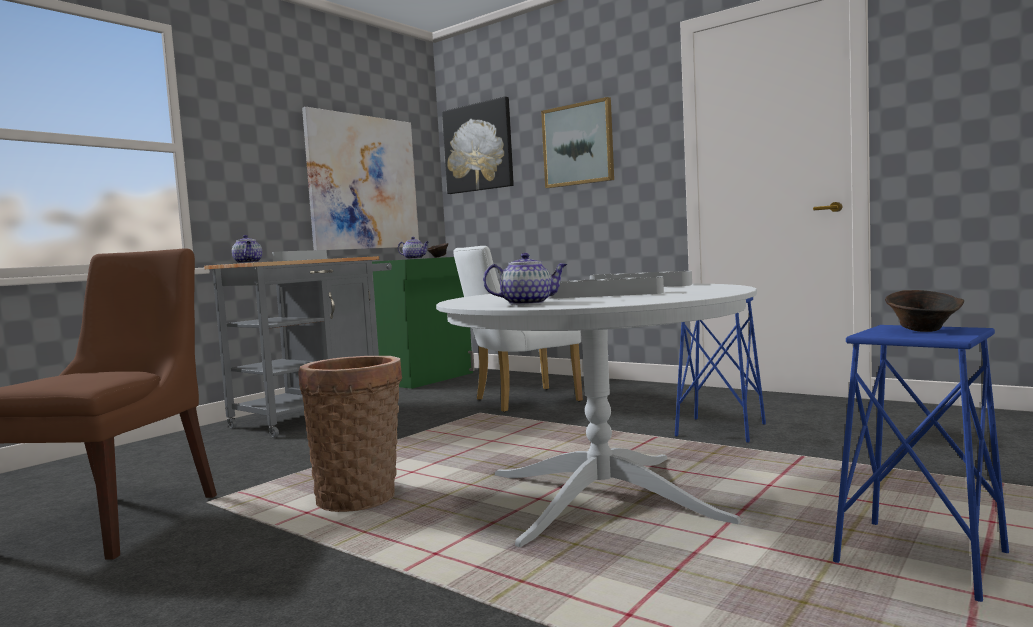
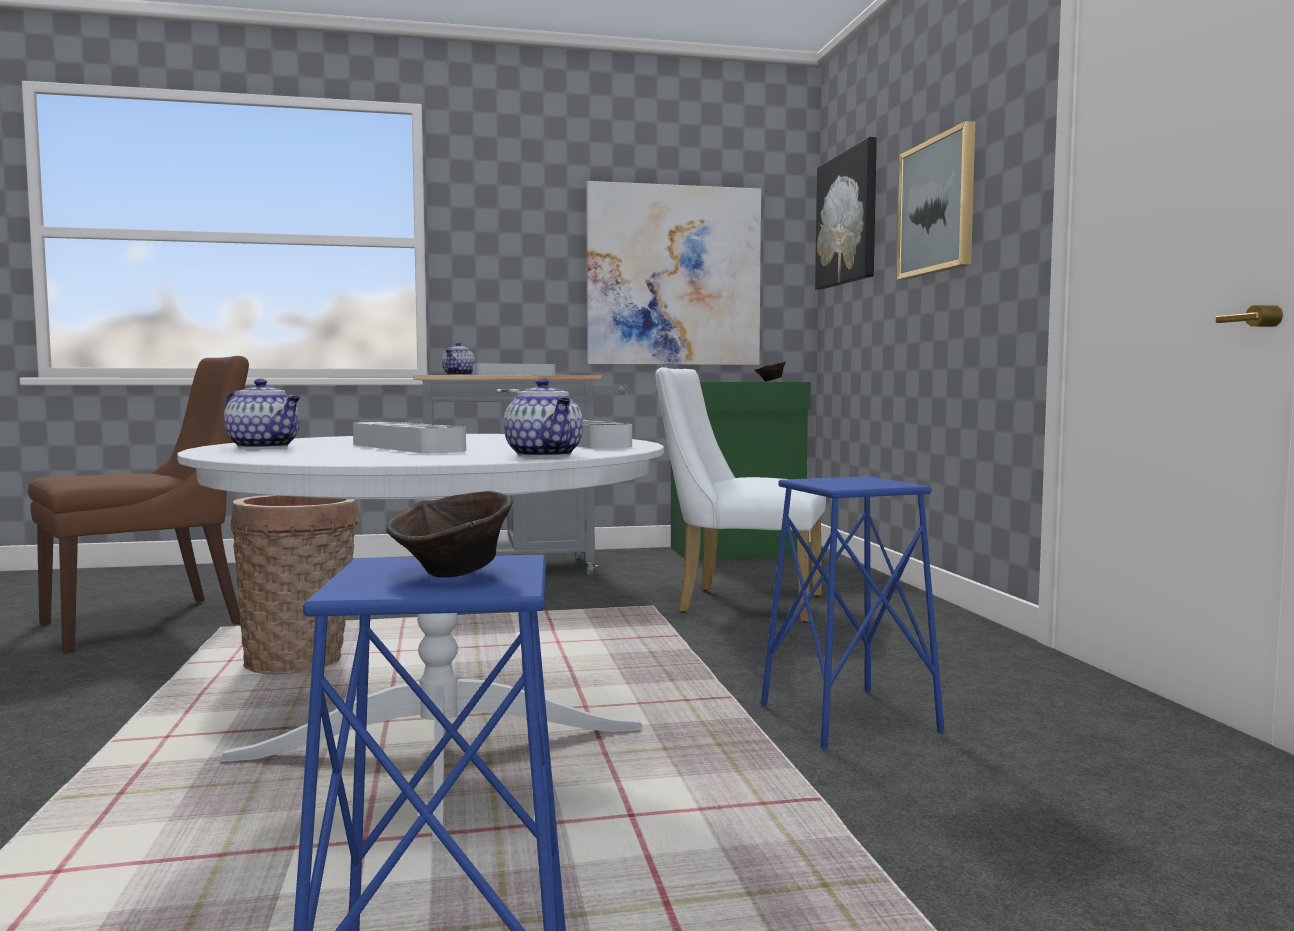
camera: 40 degrees right, 0 degrees up
teapot [398,237,429,259] -> teapot moved to [504,378,583,457]

